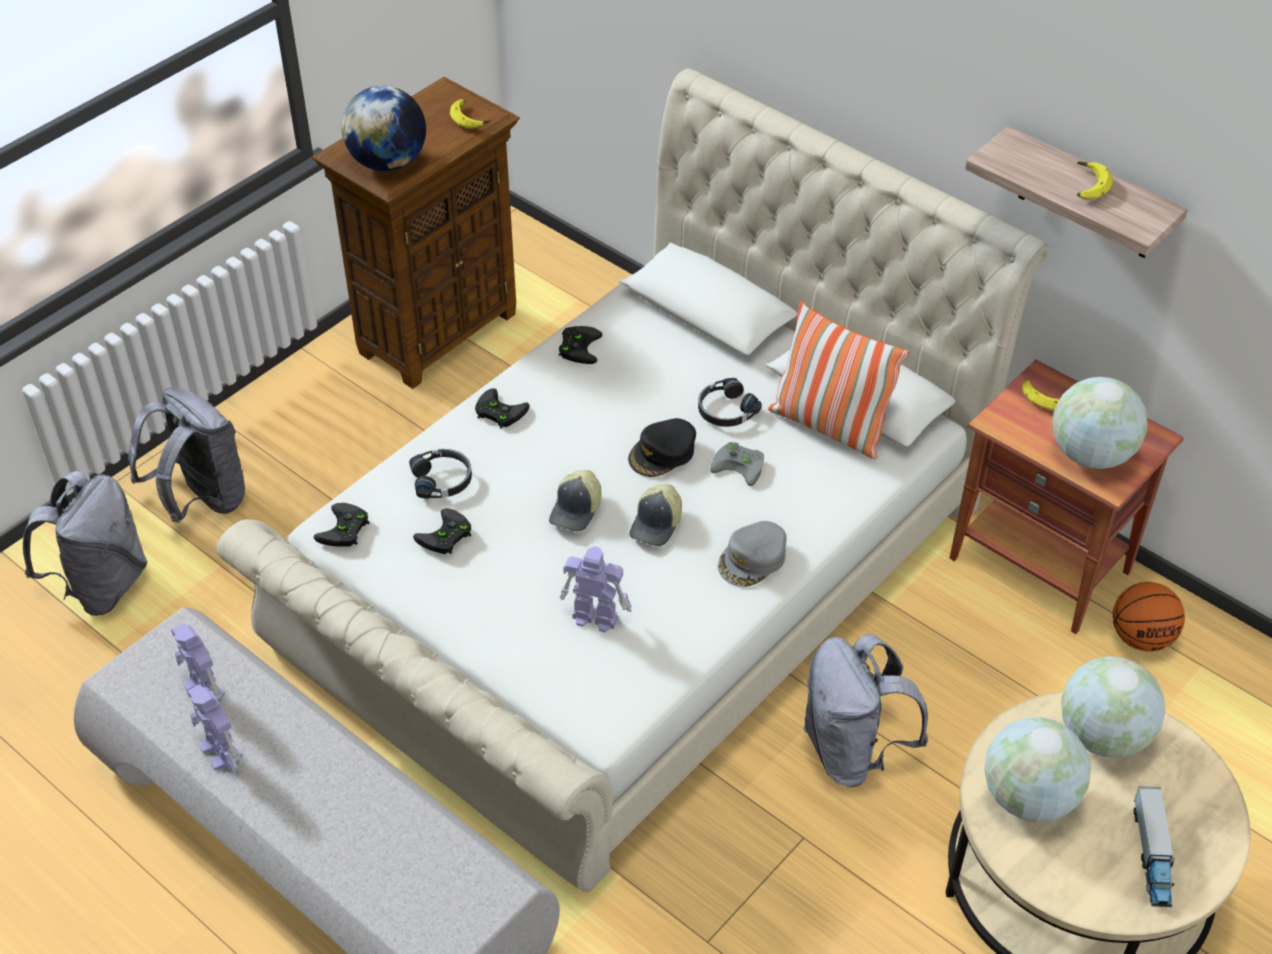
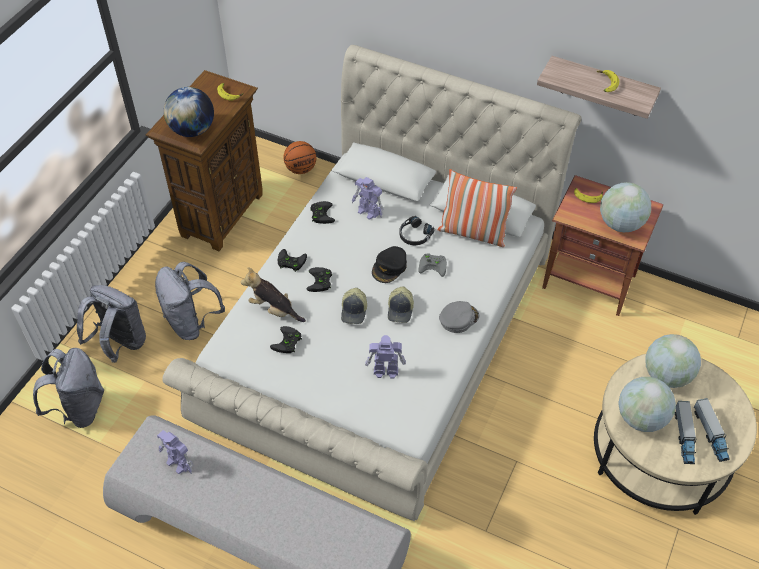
camera: 15 degrees left, 5 degrees up
toy robot [187,684,242,774] -> toy robot moved to [352,177,383,220]
black game controller [314,503,369,547] -> black game controller moved to [307,267,332,292]
black headphones [409,449,472,499] -> plush toy [241,267,306,322]
grey cap [718,521,787,587] -> grey cap turned 150 degrees counterclockwise [439,301,479,333]
grey backpack [803,634,928,787] -> grey backpack moved to [155,262,225,340]
basketball [1113,582,1185,651] -> basketball moved to [284,141,316,174]
none -> toy truck [675,401,697,464]

